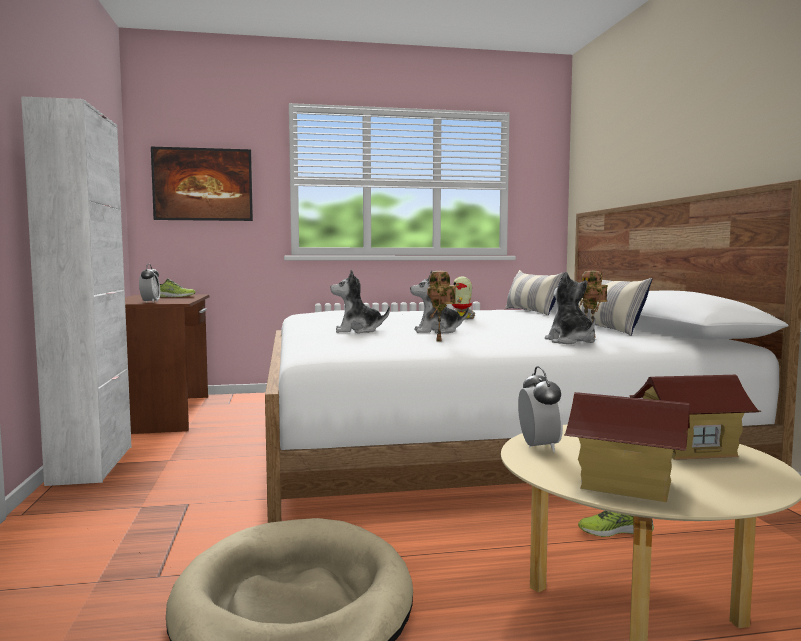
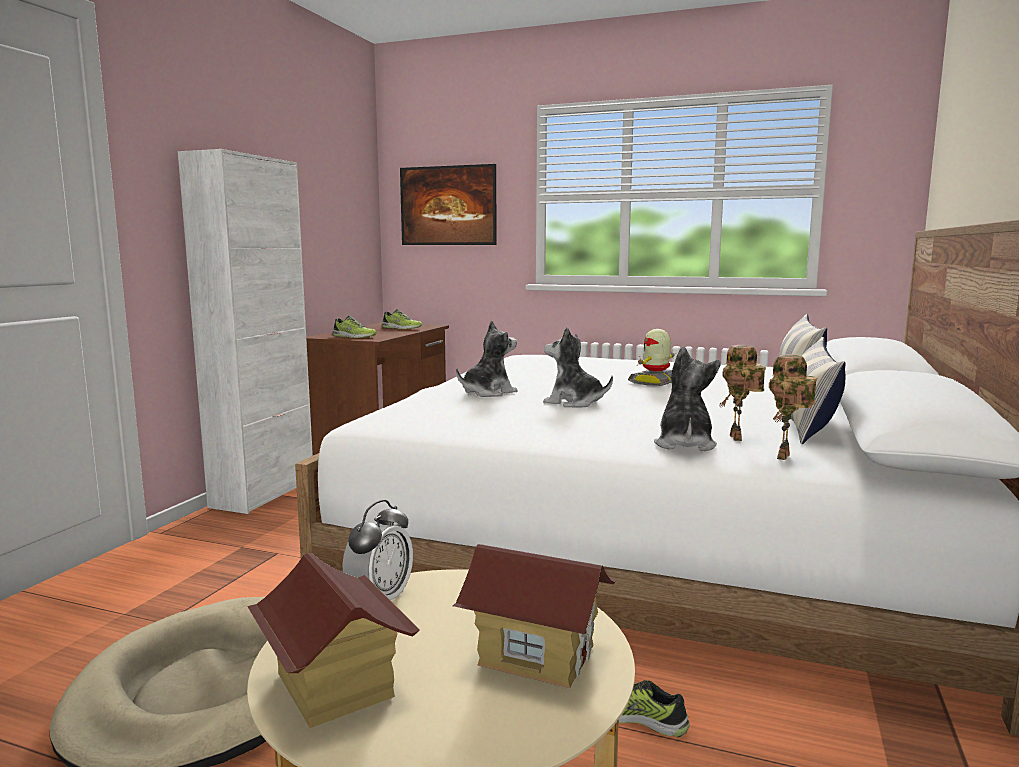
camera: 30 degrees right, 5 degrees up
alarm clock [139,264,160,303] -> shoe [332,316,376,338]
plush toy [330,269,390,333] -> plush toy turned 120 degrees clockwise [456,320,518,397]
toy robot [427,271,456,341] -> toy robot moved to [769,354,817,460]

